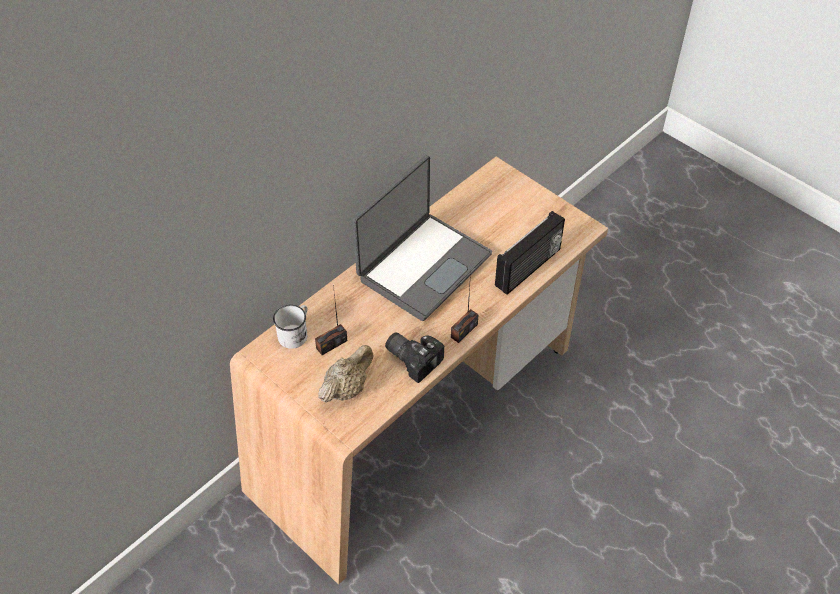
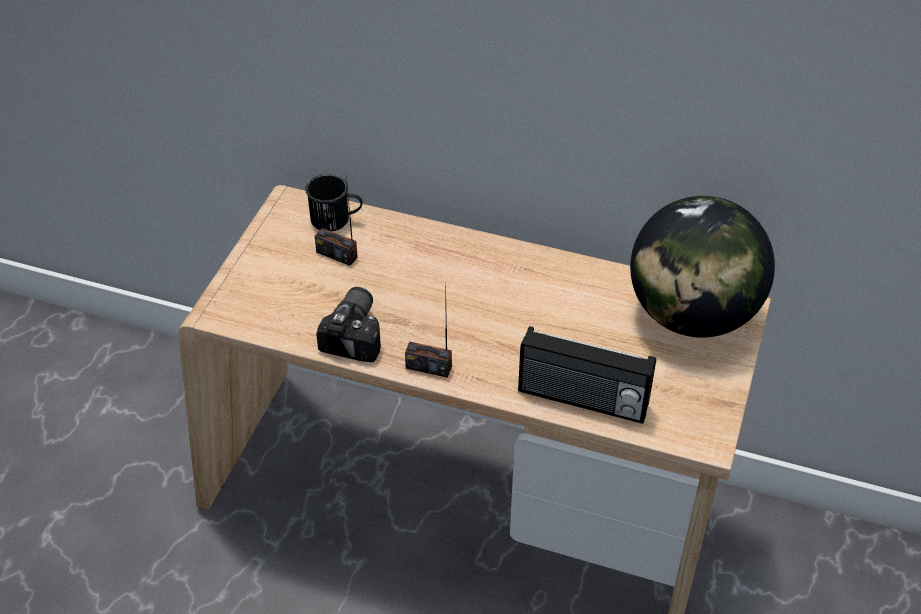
camera: 65 degrees right, 5 degrees down
white mug [273,305,308,349] -> black mug [305,174,363,231]
beige teapot [318,345,373,403] -> none
laptop [352,155,492,321] -> none
none -> globe [630,196,775,338]

